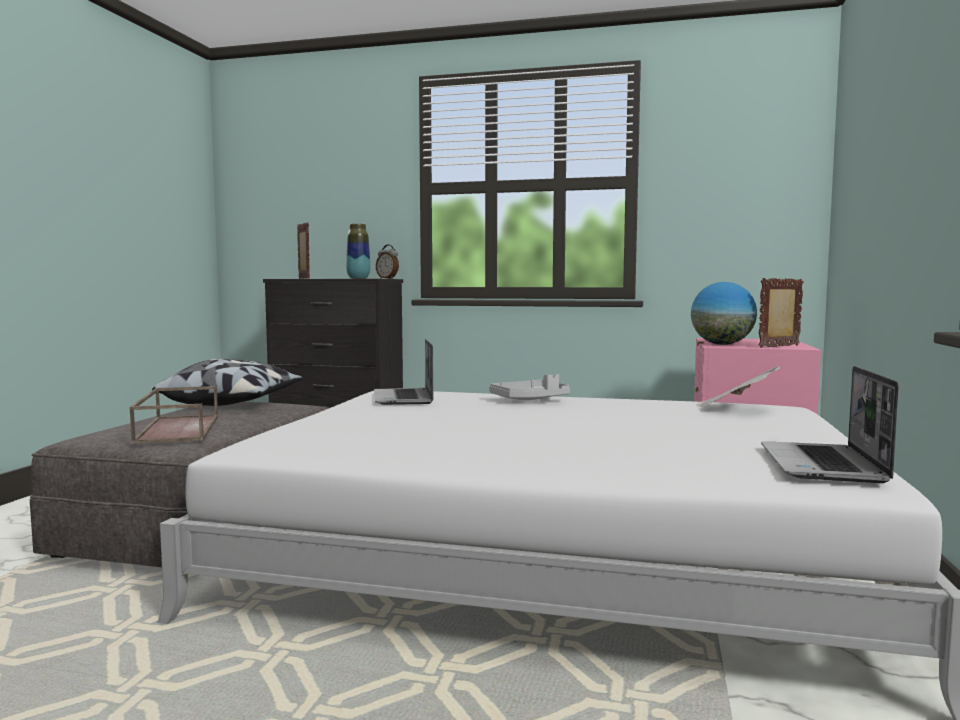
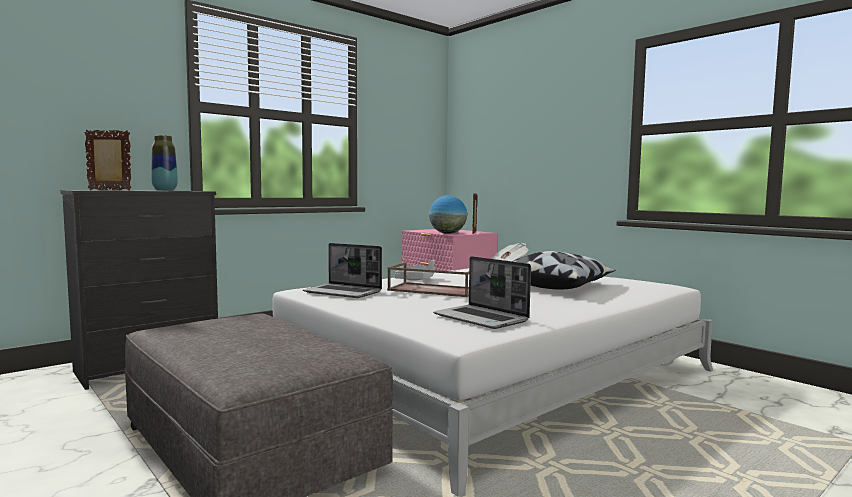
camera: 55 degrees left, 0 degrees up
brown tray [129,386,218,444] -> brown tray moved to [387,262,469,297]
pillow [152,359,303,406] -> pillow moved to [513,251,615,290]
alarm clock [376,244,399,279] -> none
laptop [761,366,899,483] -> laptop moved to [433,256,531,329]

